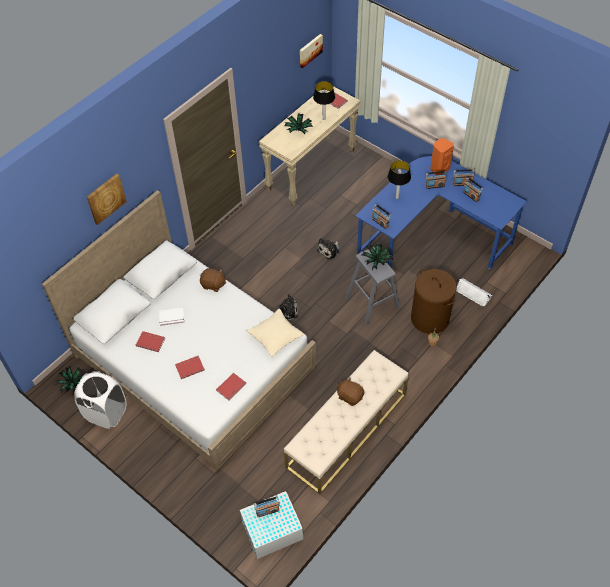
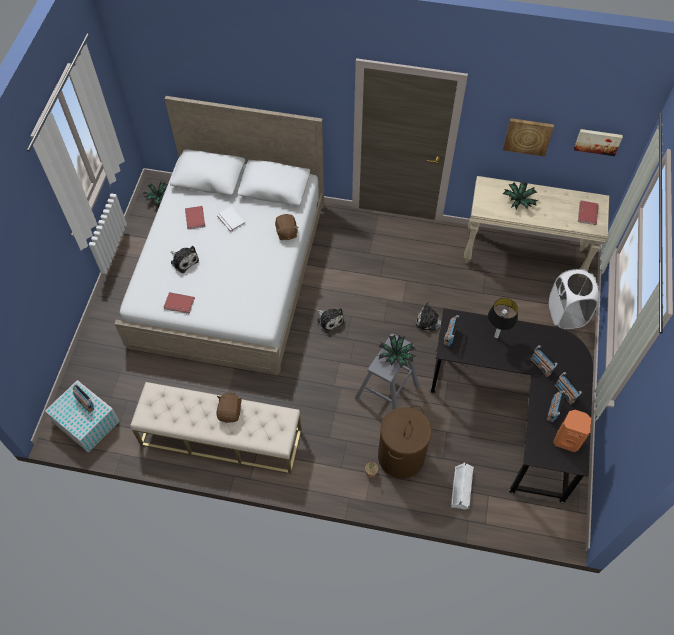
camera: 60 degrees right, 5 degrees up
white laundry basket [74,371,126,429] -> white laundry basket moved to [549,269,599,329]
picture [87,174,127,225] -> picture moved to [503,118,554,157]
red book [175,356,205,379] -> plush toy [170,246,199,273]
beige pillow [247,309,304,357] -> none
table lamp [313,81,335,120] -> none
blue desk [355,156,527,269] -> black desk [430,308,593,503]
orange speaker [430,138,454,176] -> orange speaker moved to [553,410,591,452]

